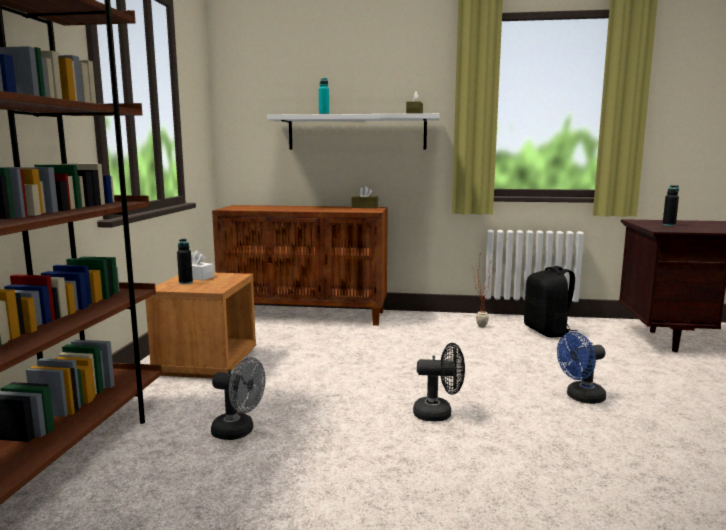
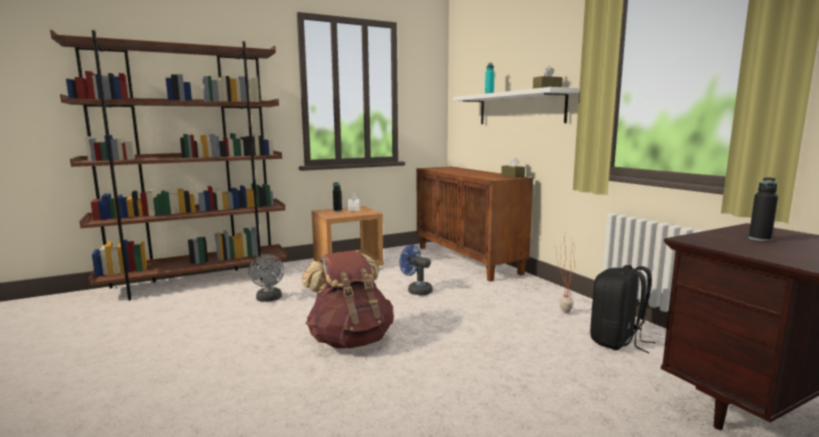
camera: 55 degrees right, 0 degrees up
black fan [413,343,465,421] -> brown backpack [302,250,394,348]
blue fan [557,332,606,404] -> blue fan moved to [399,244,433,295]

